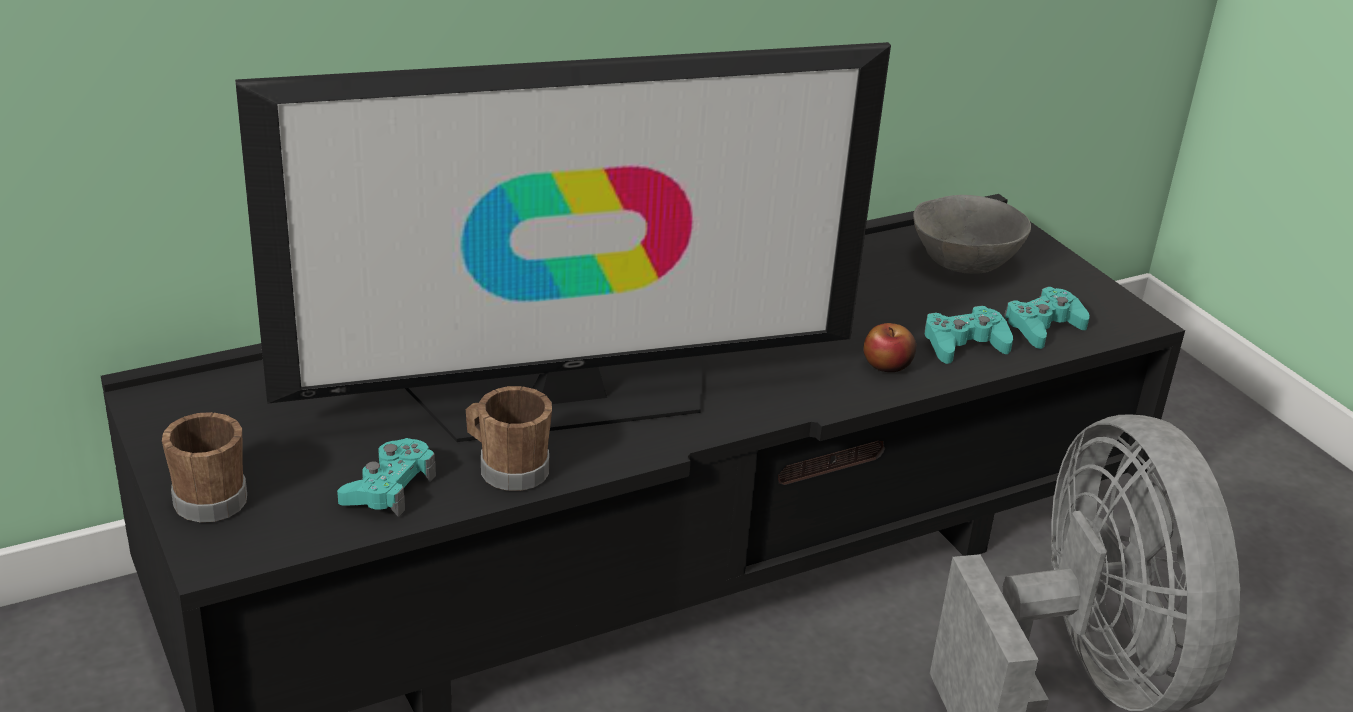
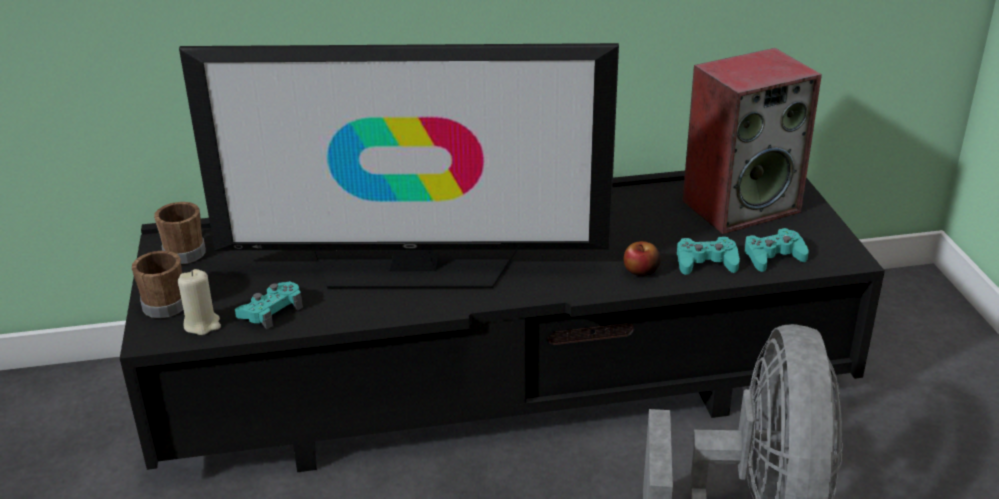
camera: 20 degrees right, 0 degrees up
brown mug [466,386,552,491] -> brown mug moved to [154,202,206,264]
grey bowl [913,195,1031,274] -> speaker [683,48,822,234]
none -> beige candle [178,269,221,335]

